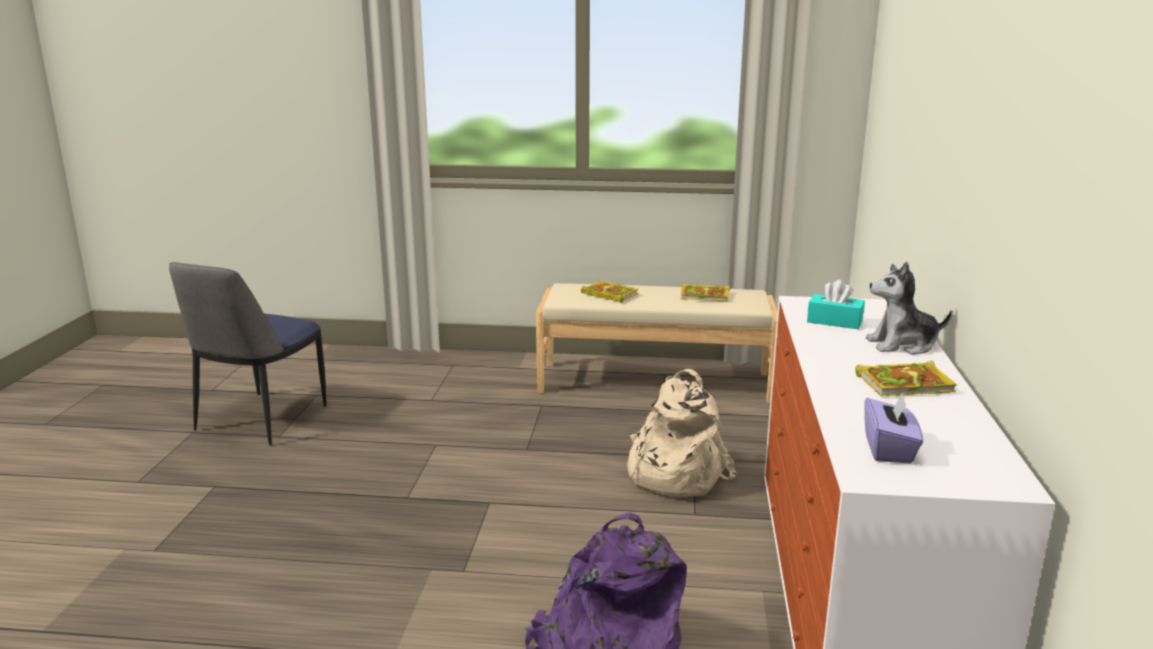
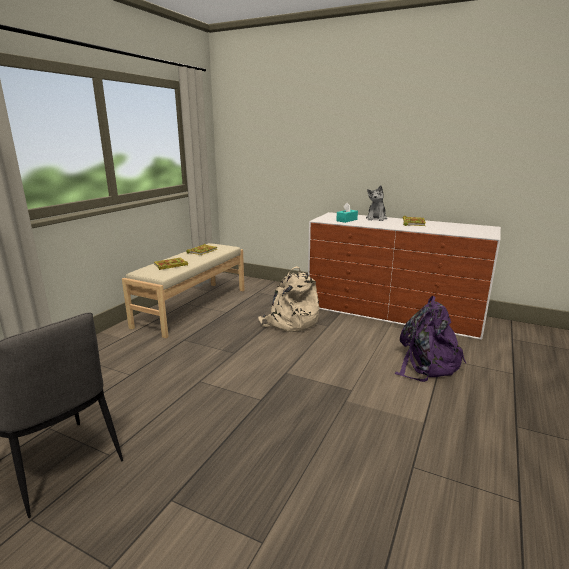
camera: 70 degrees left, 0 degrees up
purple tissue box [864,392,923,463] -> none

